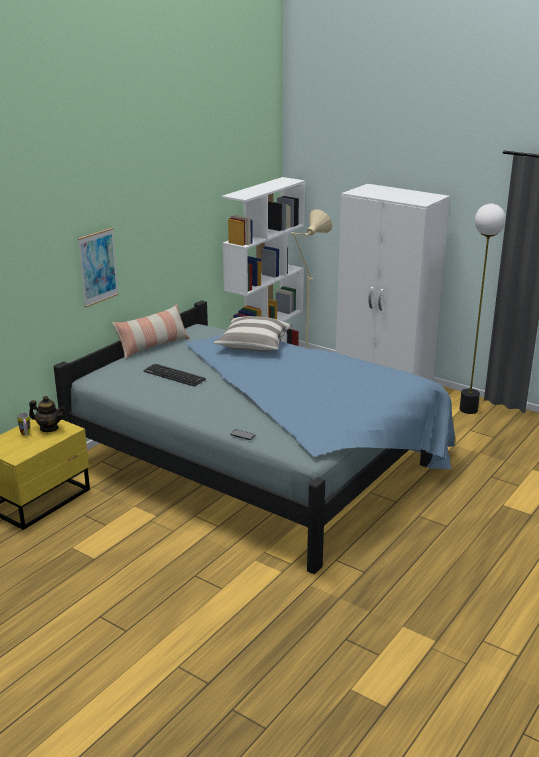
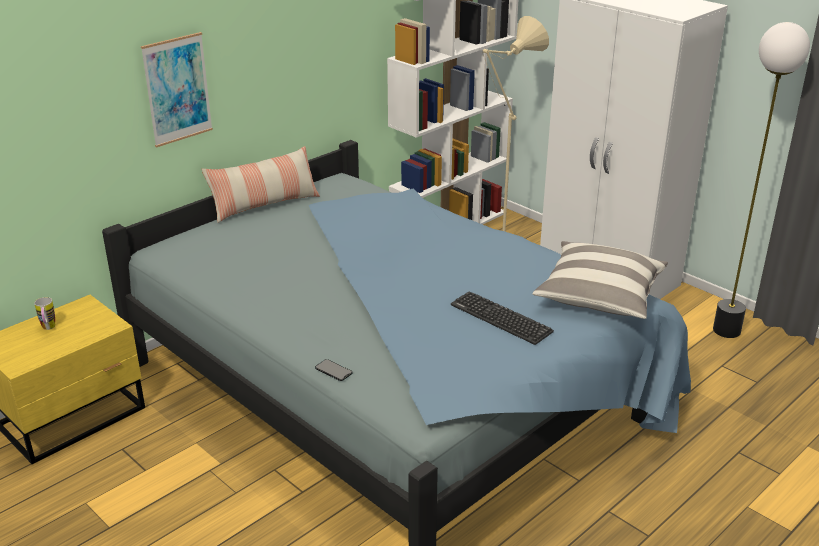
camera: 10 degrees right, 5 degrees up
teapot [29,396,65,432] -> none
keyboard [143,364,206,387] -> keyboard moved to [451,291,554,345]
pillow [214,316,292,351] -> pillow moved to [533,241,668,319]

